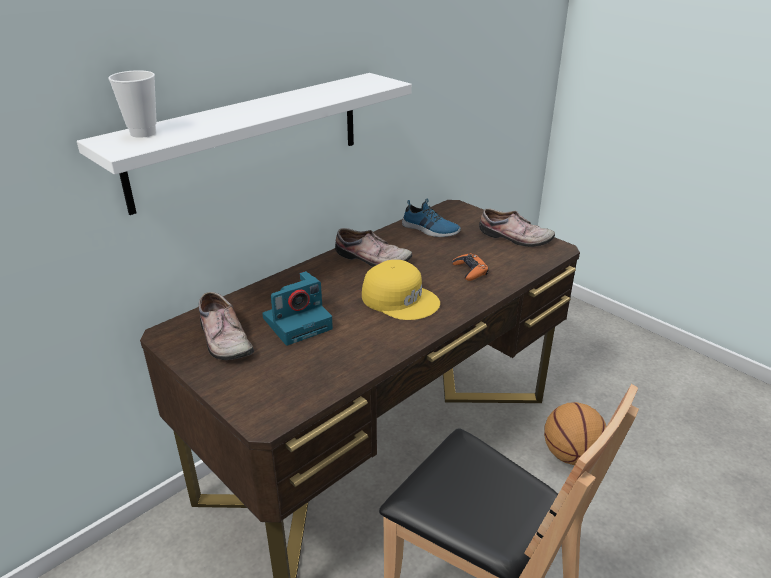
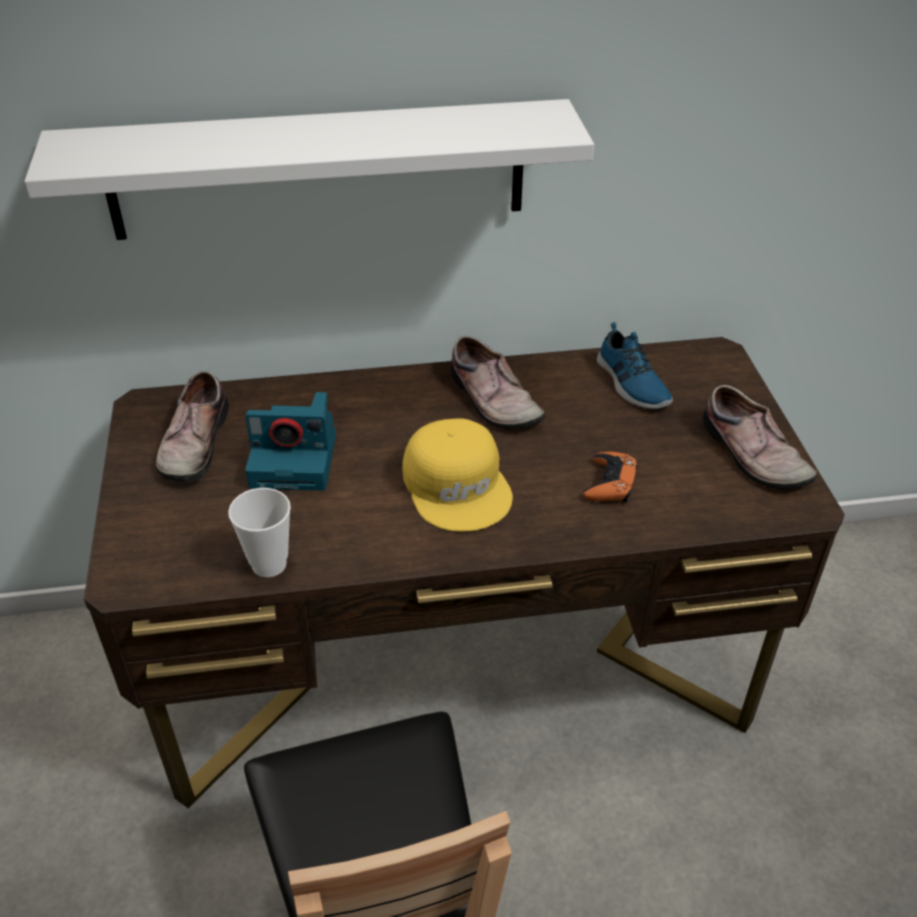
camera: 35 degrees right, 10 degrees up
cup [109,70,157,138] -> cup moved to [228,488,291,577]
basketball [544,402,606,465] -> none

